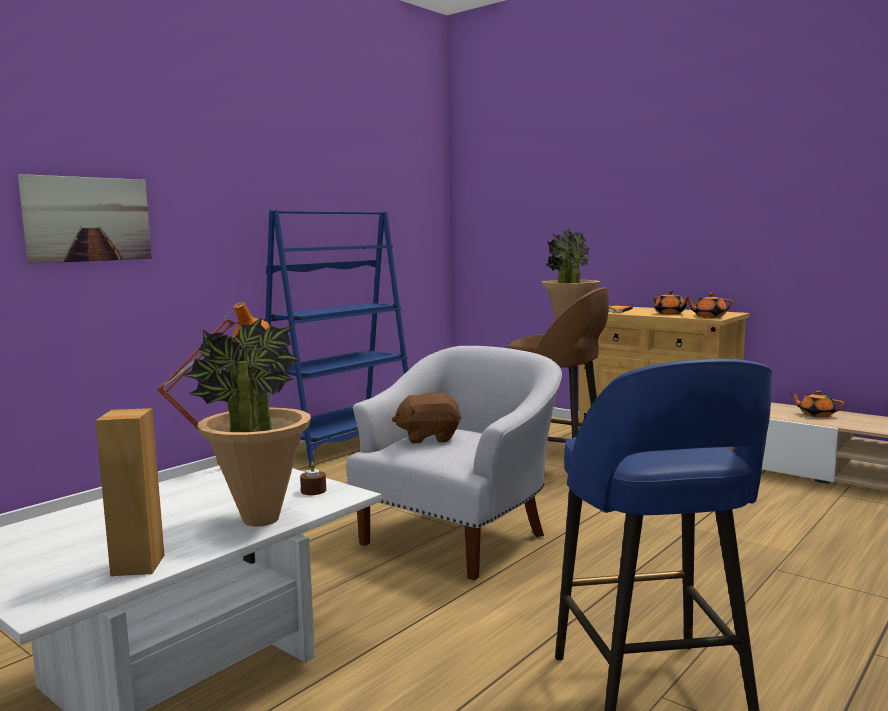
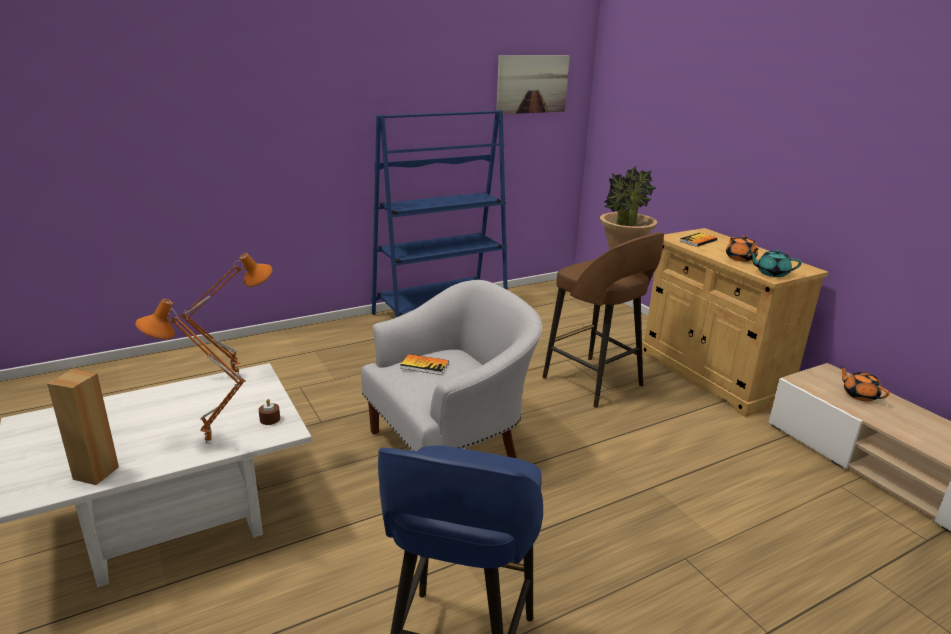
camera: 20 degrees right, 15 degrees up
picture [18,174,152,264] -> picture moved to [496,55,570,114]
potted plant [183,317,311,527] -> orange table lamp [135,299,246,444]
brown plush toy [392,393,461,444] -> book [400,354,449,375]
orange teapot [687,293,733,318] -> turquoise teapot [749,249,802,277]

